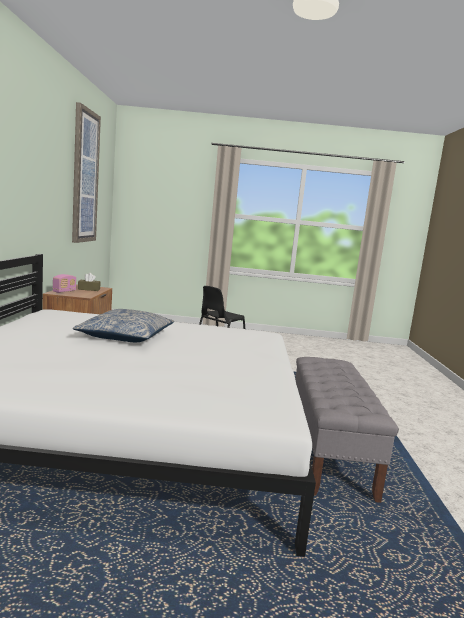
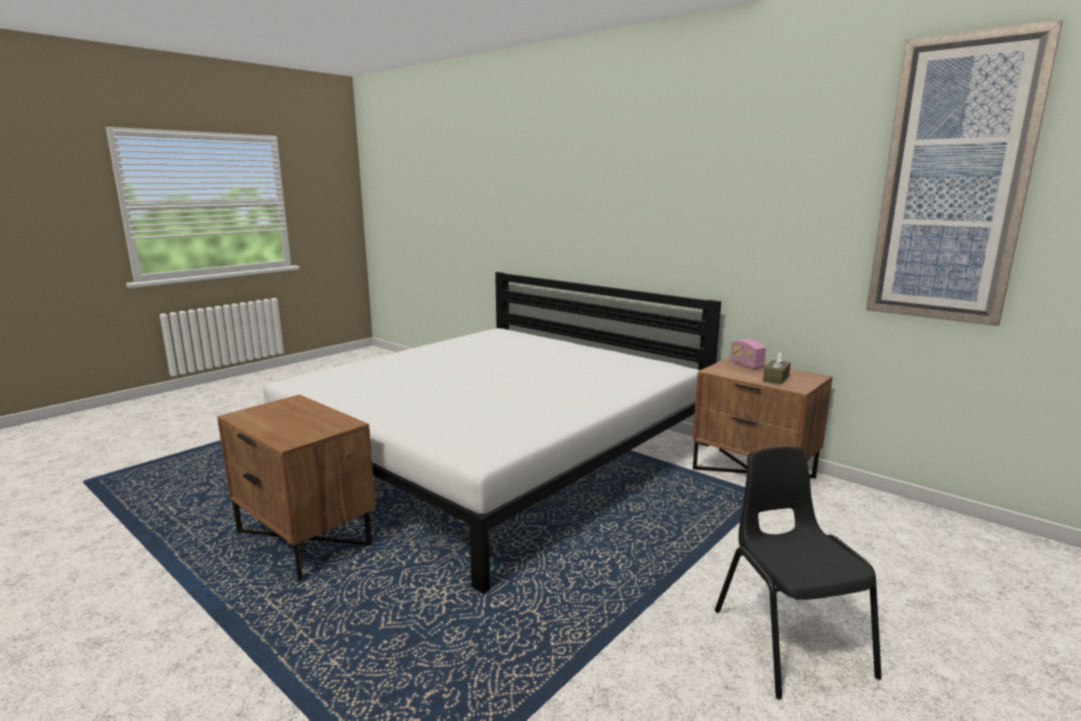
camera: 130 degrees right, 5 degrees up
pillow [73,309,174,342] -> none
grey bench [295,357,399,503] -> brown nightstand [217,394,376,581]

